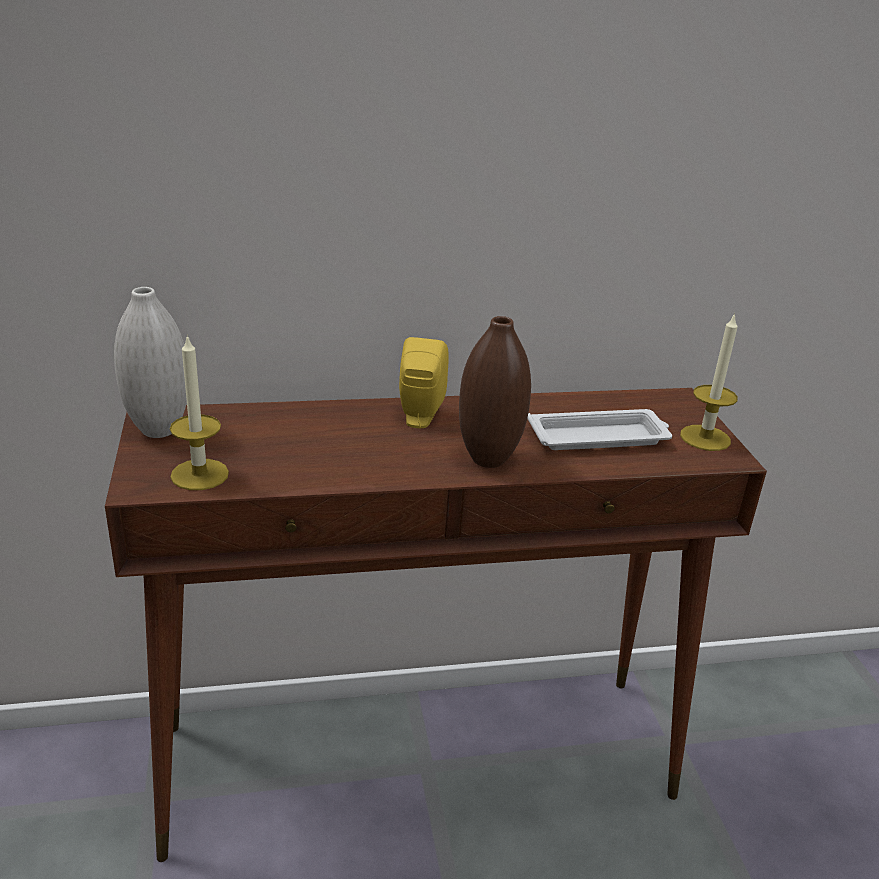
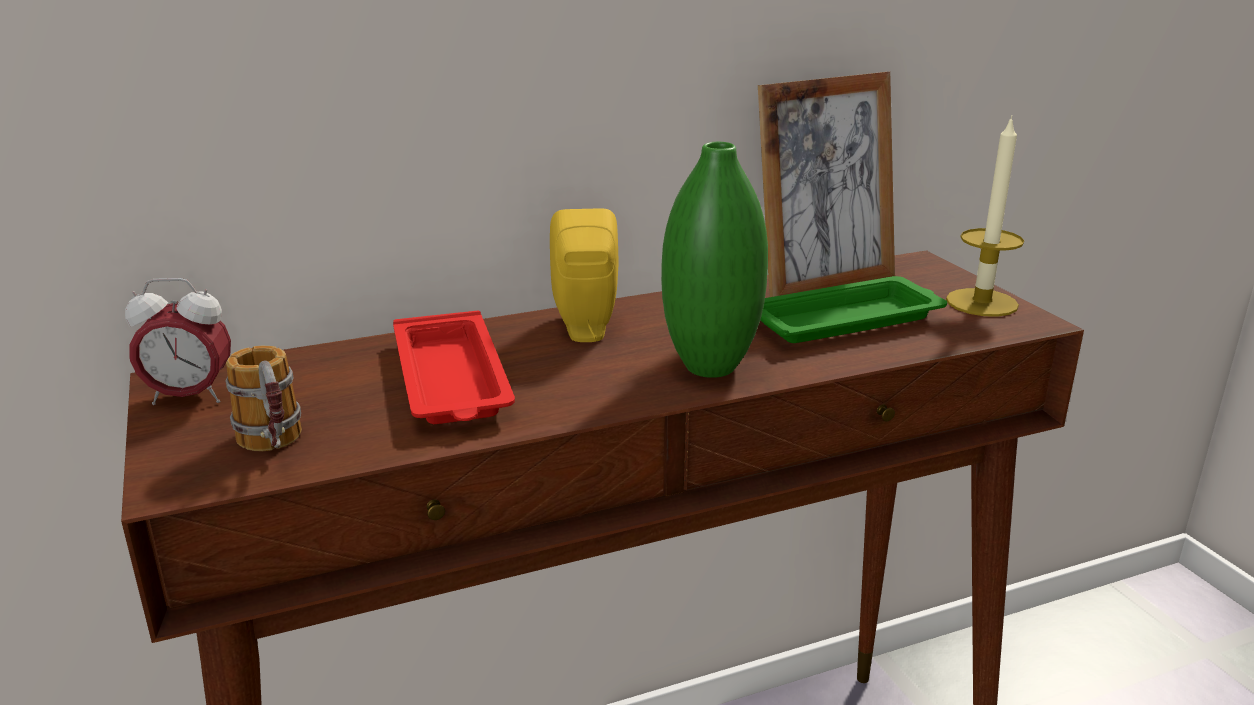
camera: 10 degrees left, 5 degrees down
white vase [114,287,187,438] -> alarm clock [125,278,231,405]
candle [170,334,229,490] -> mug [225,346,302,451]
brown vase [459,316,531,468] -> green vase [661,142,768,378]
white tray [527,409,672,450] -> green tray [760,276,947,343]
none -> red tray [393,311,515,424]
none -> picture frame [758,72,895,297]

